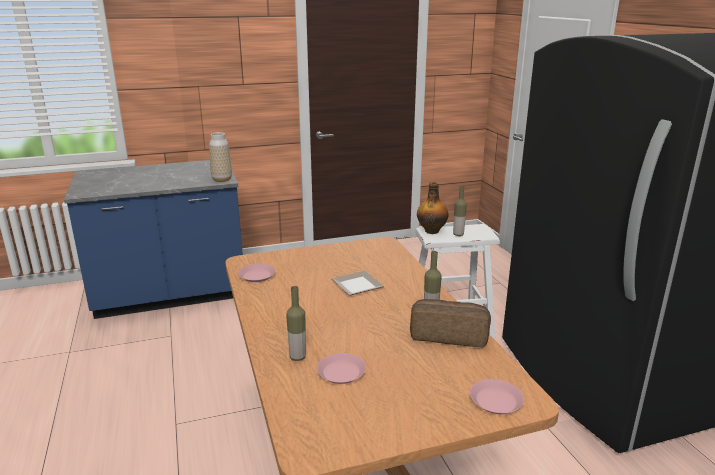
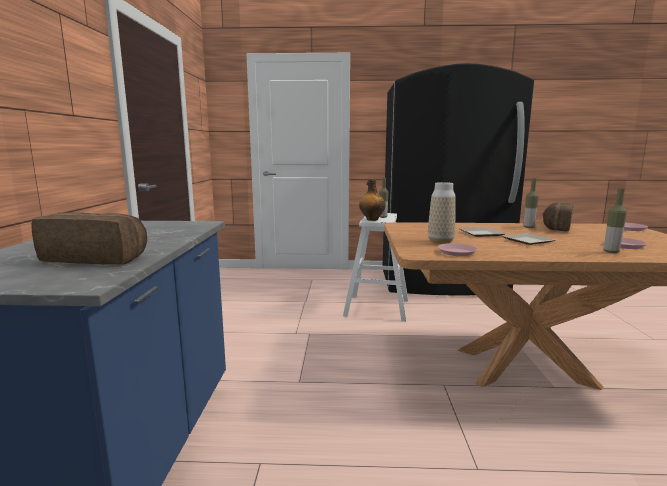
camera: 70 degrees left, 10 degrees down
vase [209,132,232,182] -> vase moved to [428,182,456,244]
none -> bread [31,213,147,264]
none -> plate [502,233,556,245]

